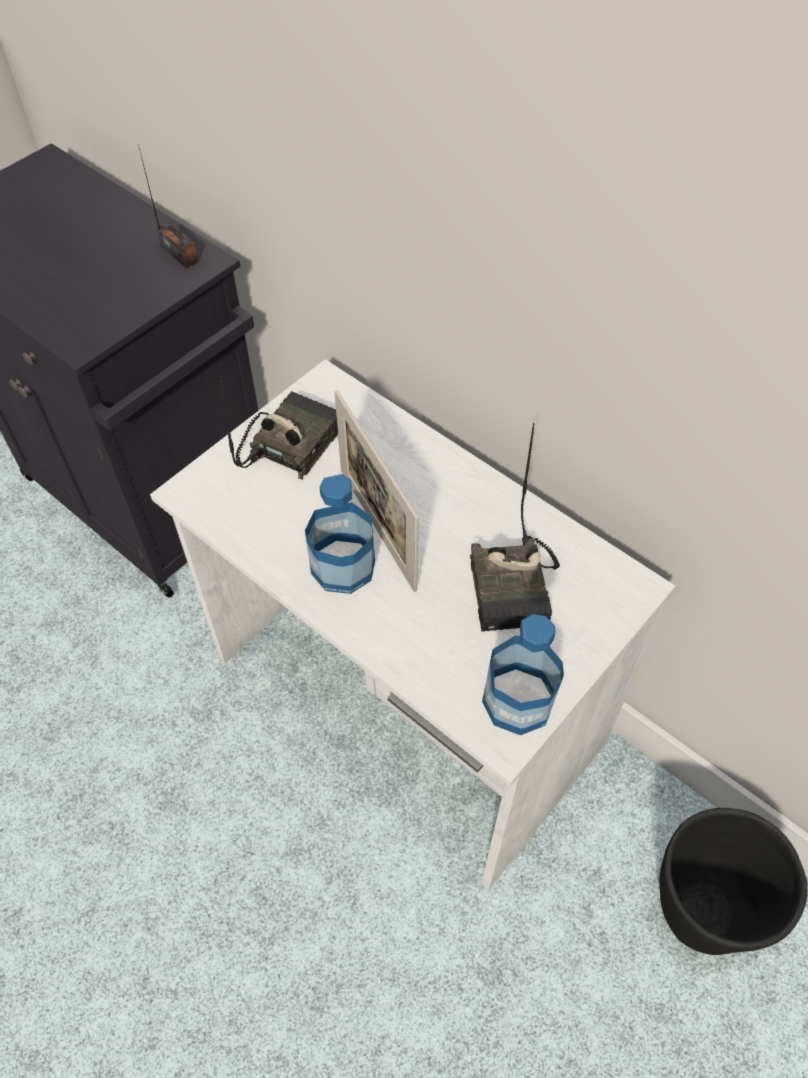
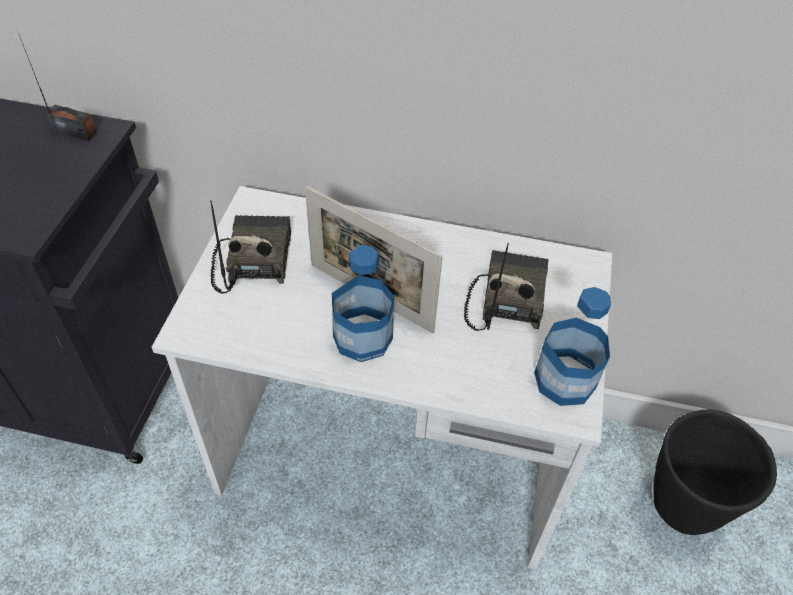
camera: 30 degrees left, 5 degrees down
radio [470,423,560,632] -> radio turned 135 degrees counterclockwise [464,243,549,331]

